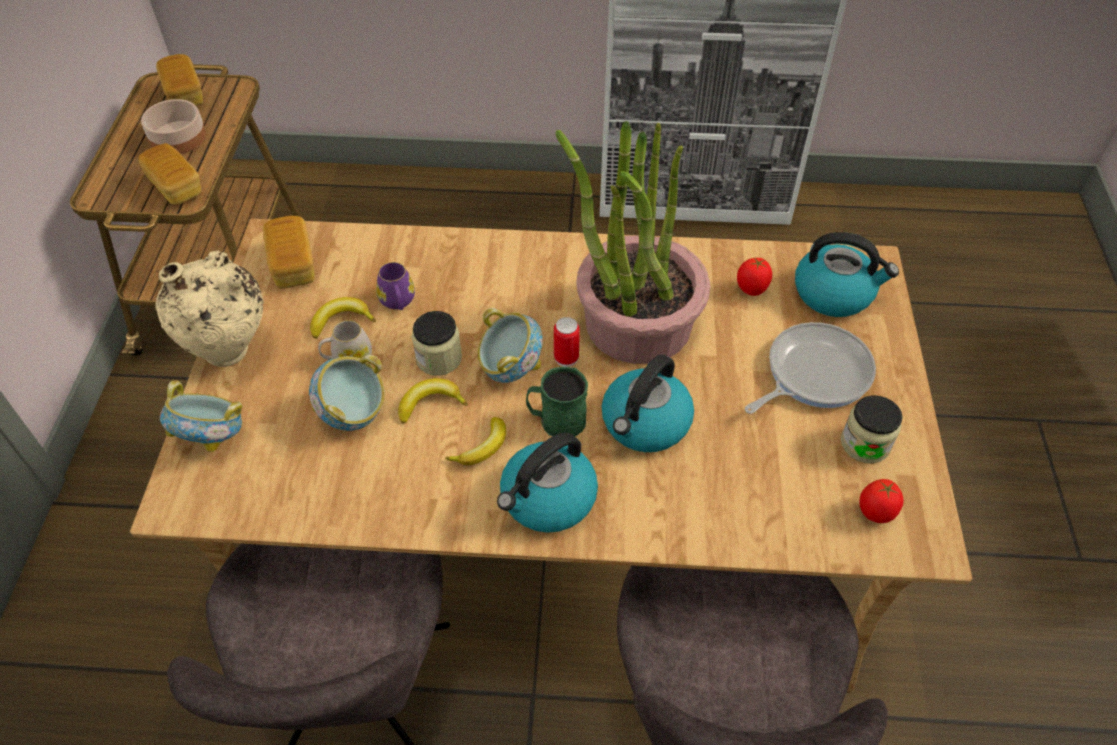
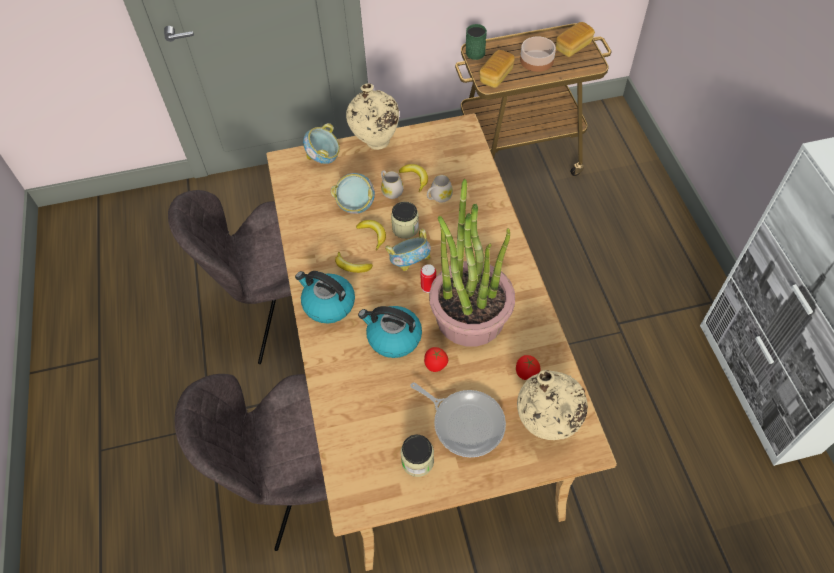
camera: 75 degrees right, 5 degrees up
bread [263,216,315,289] -> none
purple mug [376,262,415,310] -> white mug [427,175,453,203]
green mug [526,367,588,437] -> green mug moved to [466,24,487,60]
kettle [795,232,899,317] -> beige vase [517,370,588,440]
tomato [859,479,903,523] -> tomato moved to [424,347,448,372]

